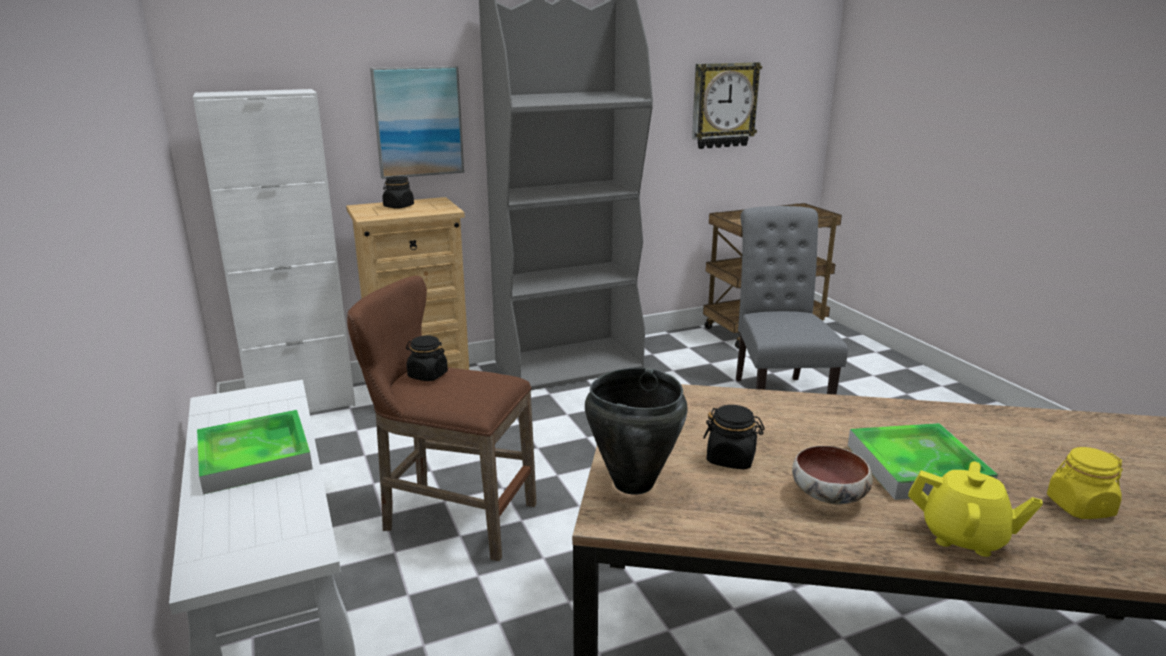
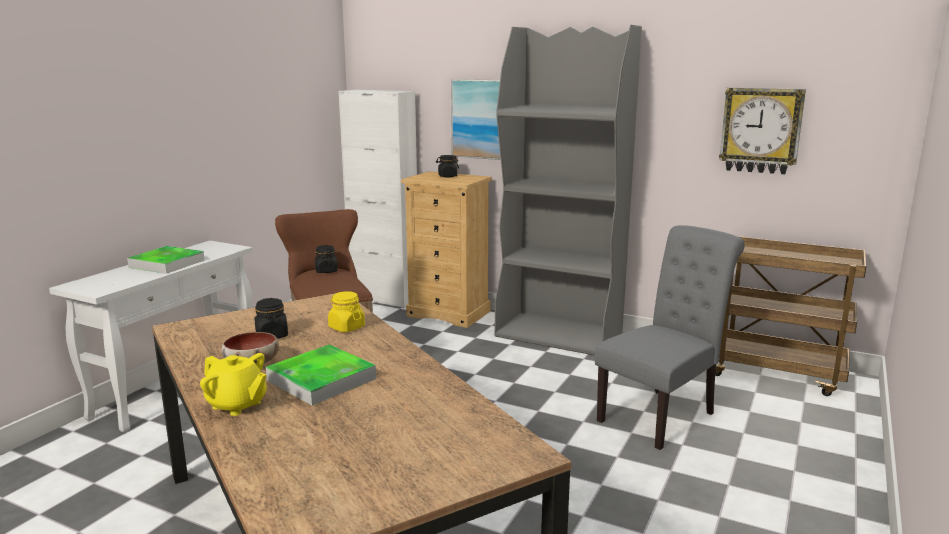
camera: 50 degrees right, 5 degrees down
black cooking pot [585,368,688,495] -> none
yellow teapot [908,461,1043,557] -> yellow teapot turned 45 degrees counterclockwise [200,353,267,416]
yellow jar [1047,447,1123,519] -> yellow jar moved to [328,291,365,332]

